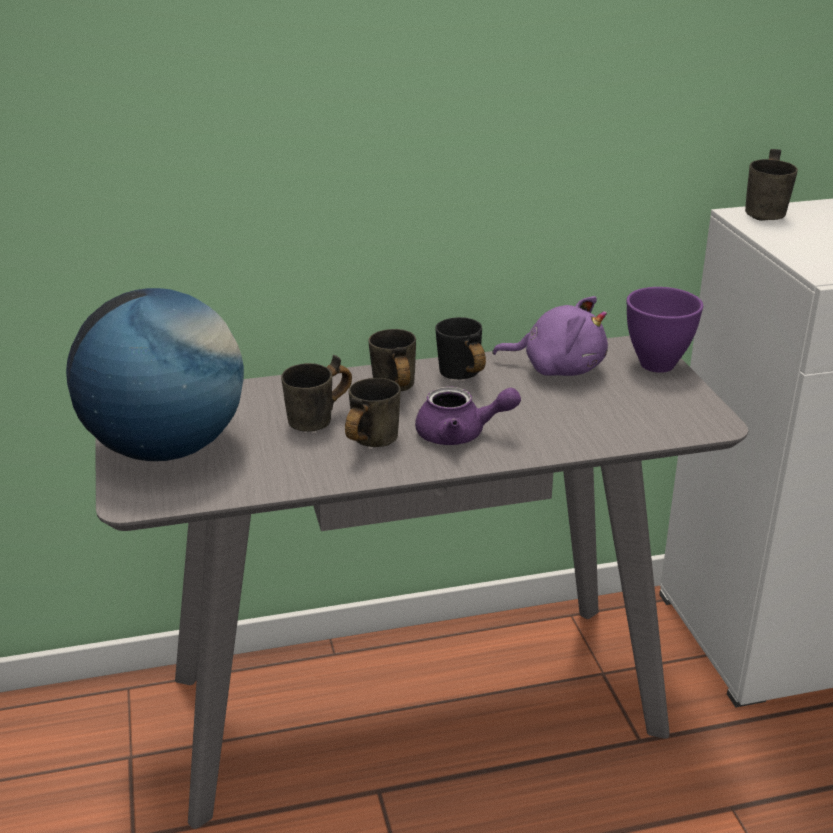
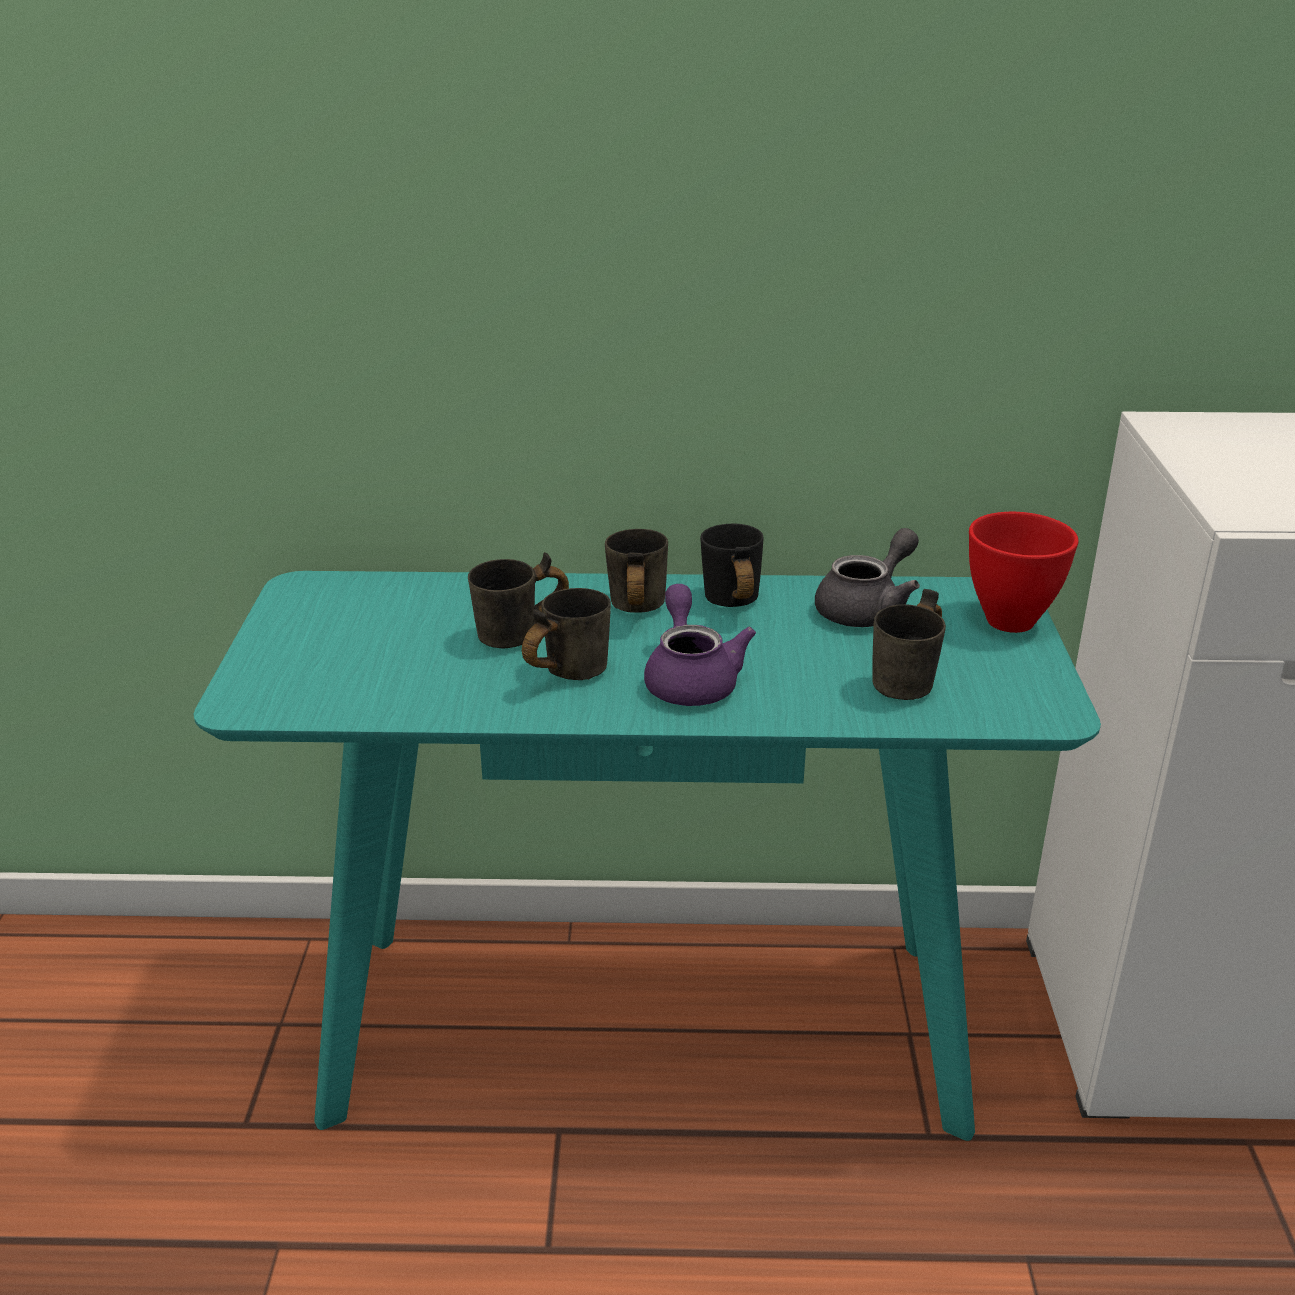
camera: 15 degrees right, 0 degrees up
globe [66,288,244,461] -> none
grey console table [95,336,748,829] -> turquoise console table [193,571,1101,1141]
purple teapot [415,387,521,445] -> purple teapot turned 120 degrees counterclockwise [644,584,756,706]
purple plush toy [492,296,608,376] -> grey teapot [815,528,920,627]
purple bowl [626,287,703,373] -> red bowl [969,512,1078,633]
grey mug [745,149,798,221] -> grey mug moved to [872,589,946,700]

